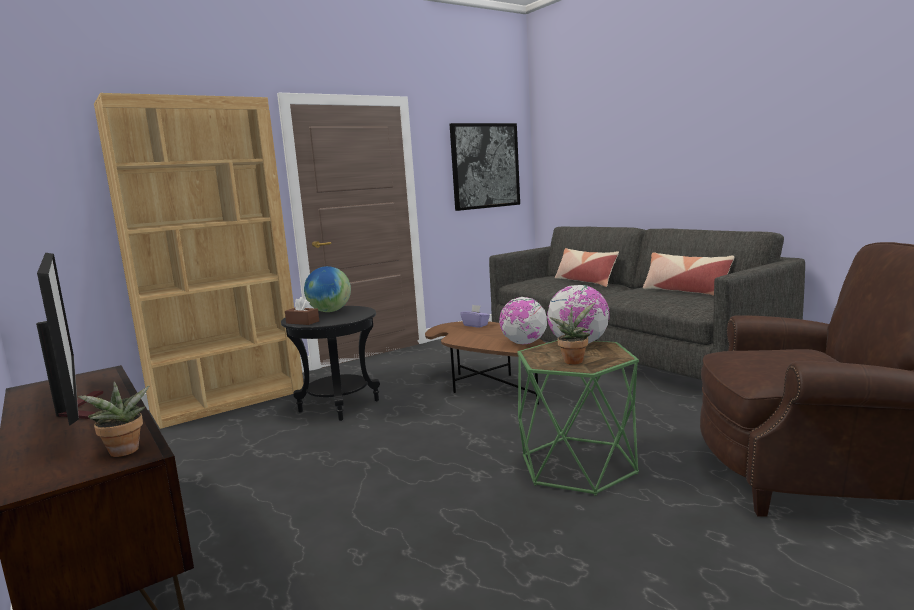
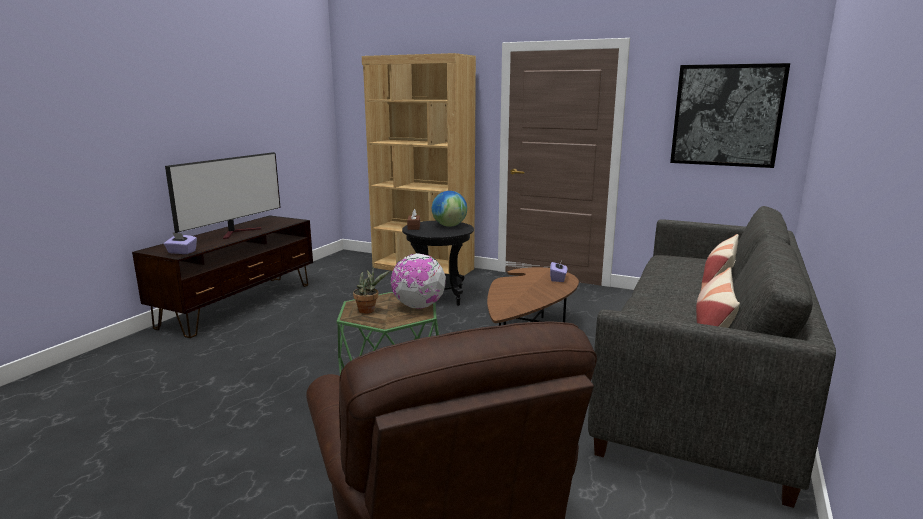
camera: 60 degrees right, 5 degrees up
potted plant [78,382,149,457] -> purple tissue box [164,232,197,254]
globe [499,297,547,344] -> none

